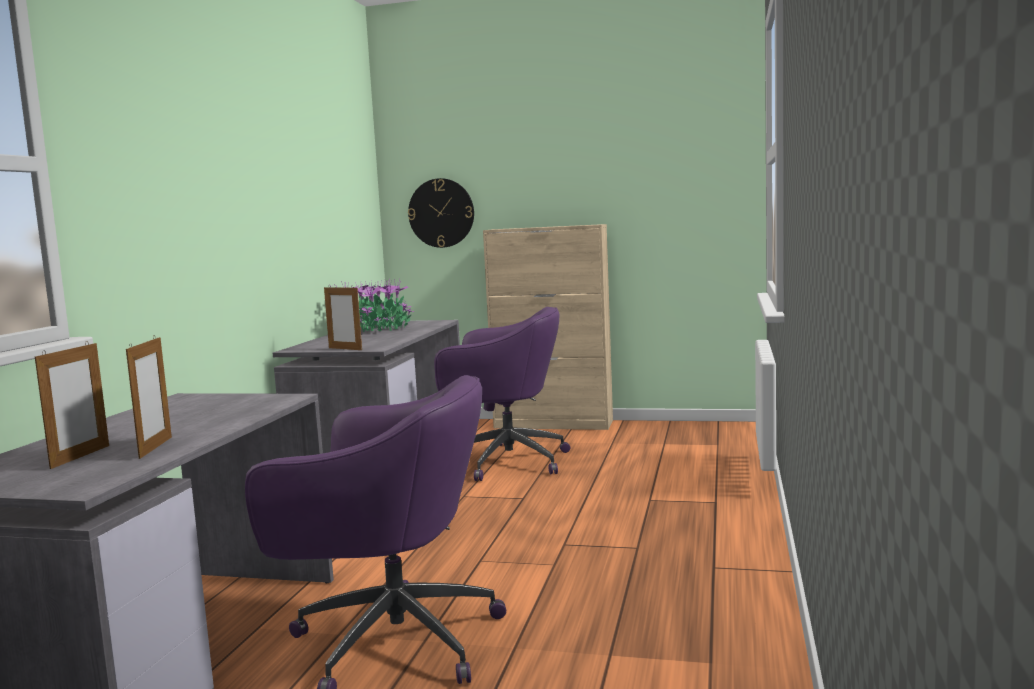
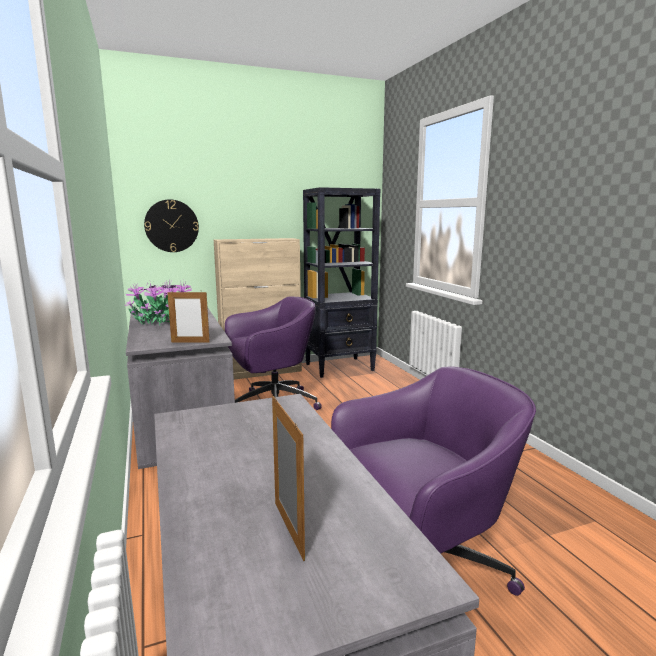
camera: 35 degrees left, 5 degrees up
picture frame [126,335,172,459] -> none
none -> black bookcase [303,187,381,378]

